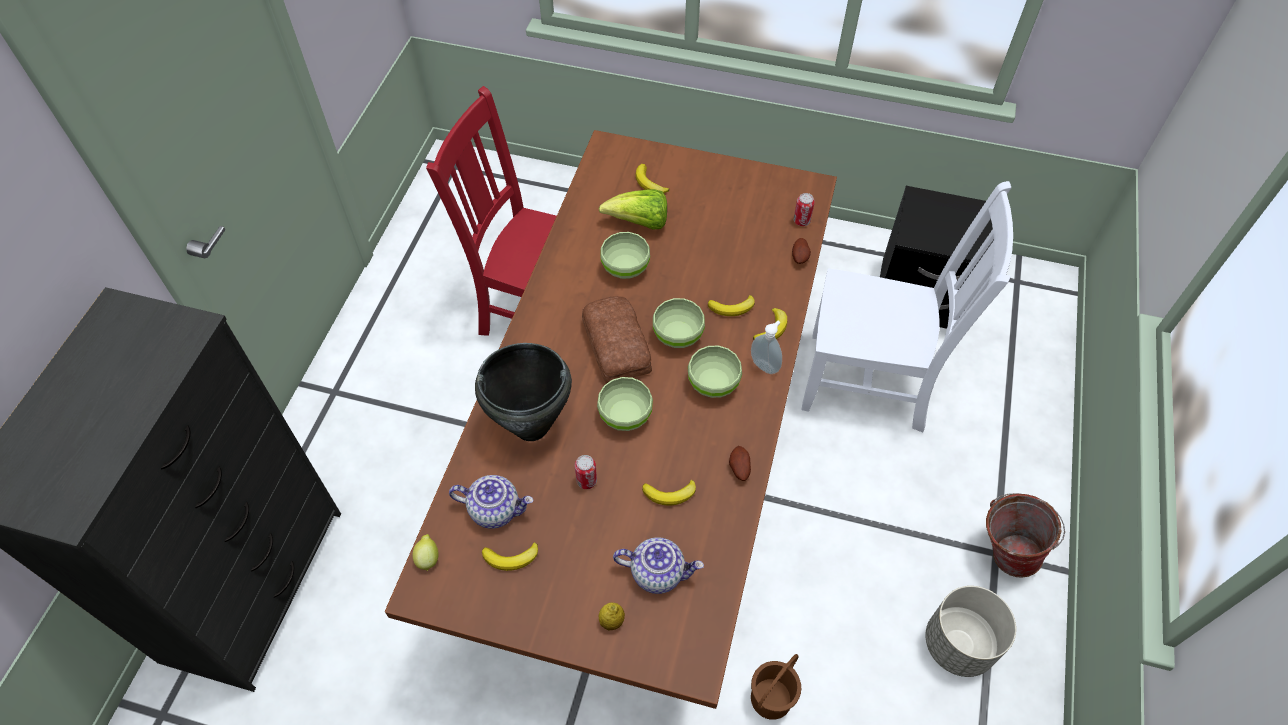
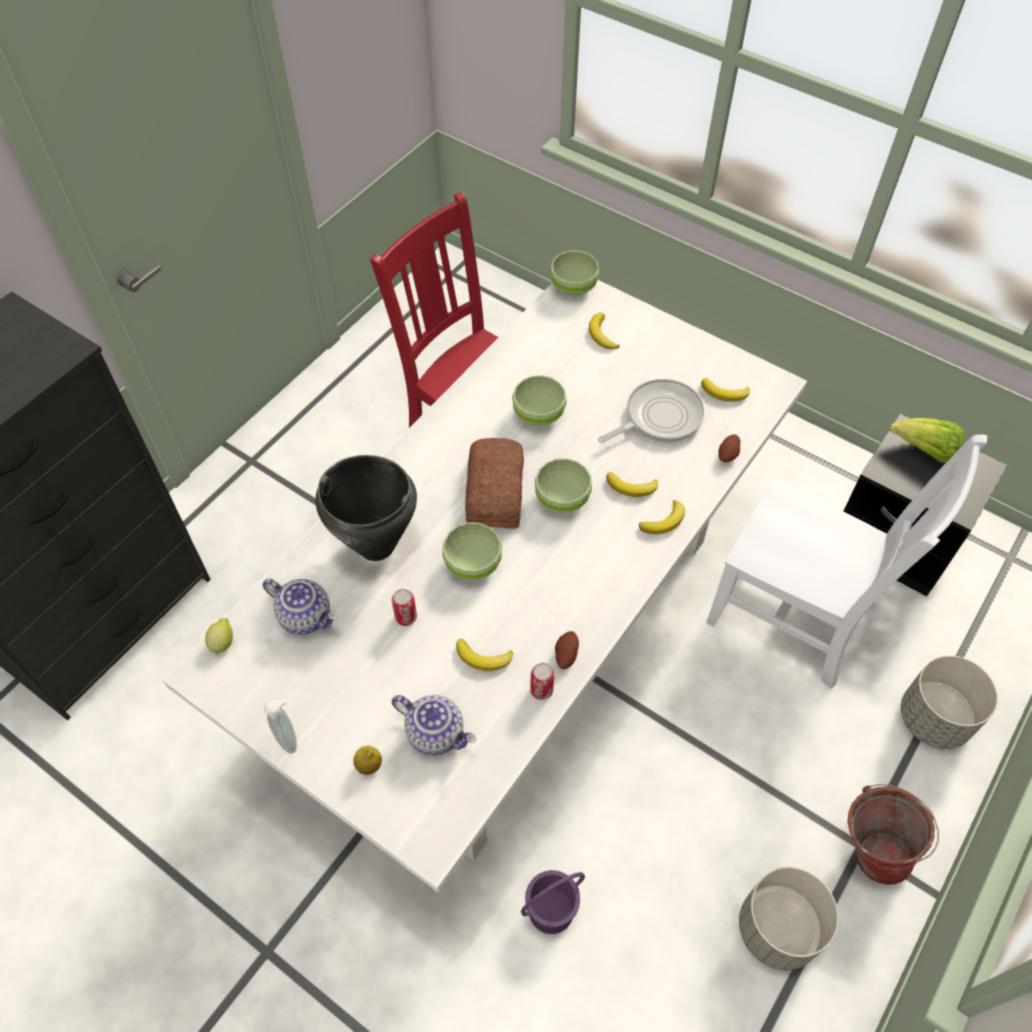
camera: 20 degrees right, 0 degrees up
brown dining table [385,130,837,709] -> white dining table [162,280,807,892]
banana [482,542,538,571] -> banana moved to [701,378,750,402]
lettuce [598,189,667,230] -> lettuce moved to [890,418,965,463]
green bowl [688,346,742,398] -> green bowl moved to [550,250,599,296]
soap dispenser [751,321,782,374] -> soap dispenser moved to [264,699,297,754]
brown bucket [751,654,801,720] -> purple bucket [521,870,585,934]
can [794,193,815,226] -> can moved to [530,663,554,700]
none -> frying pan [598,379,705,443]
none -> grey planter [901,656,998,749]

